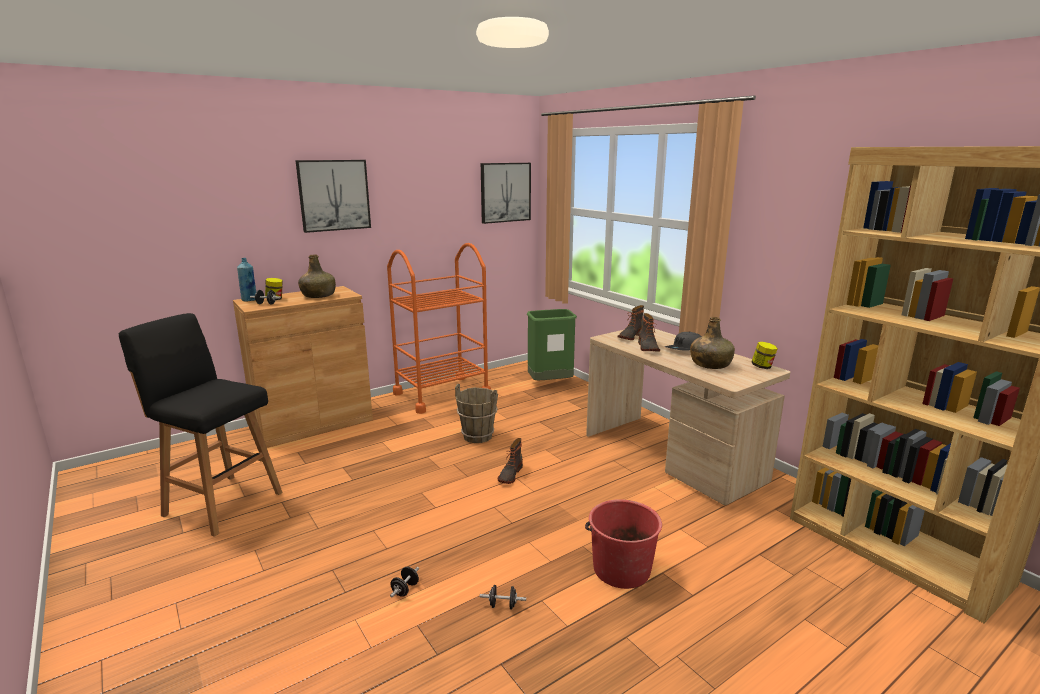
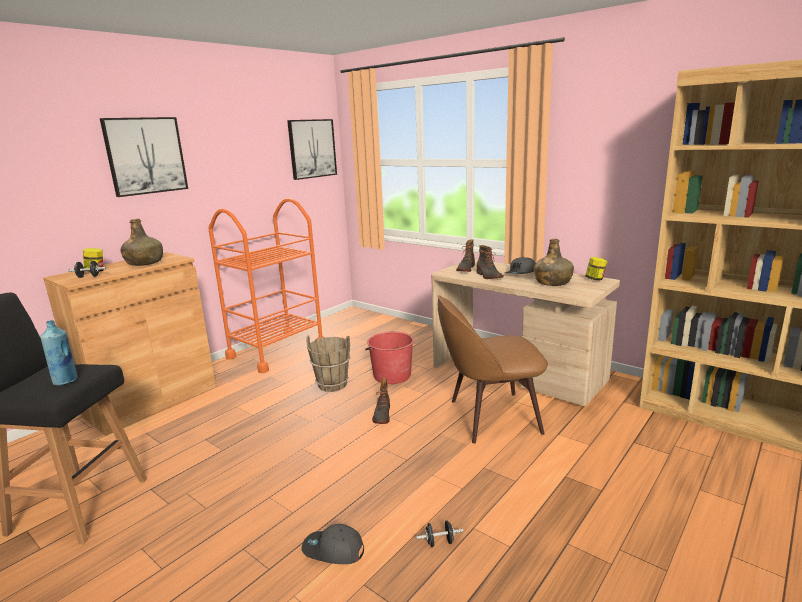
camera: 15 degrees left, 0 degrees up
blue bottle [237,258,256,302] -> blue bottle moved to [40,320,77,386]
black dumbbell [390,567,419,598] -> grey cap [301,524,364,564]
green trash can [527,309,577,380] -> none
red bucket [585,499,662,589] -> red bucket moved to [365,331,414,384]
none -> brown chair [437,296,548,444]

